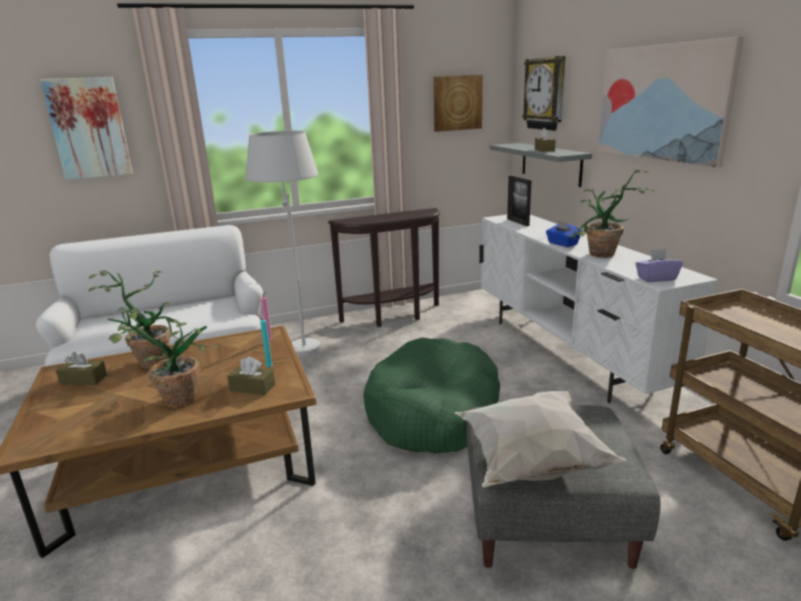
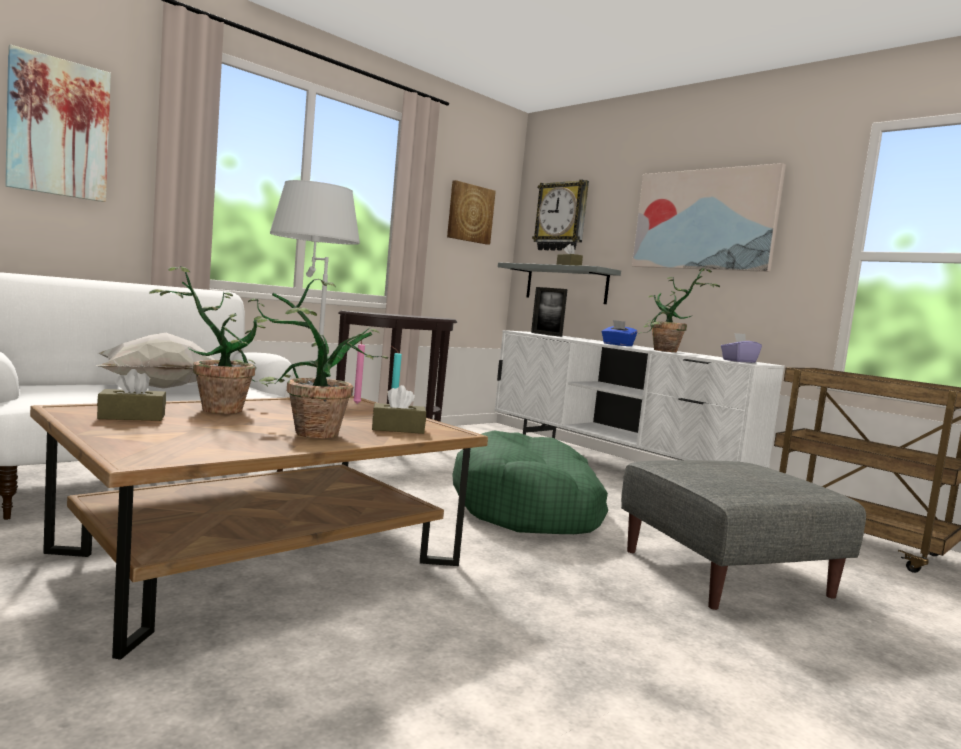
camera: 25 degrees left, 15 degrees down
white pillow [454,391,627,487] -> white pillow moved to [96,333,215,389]

